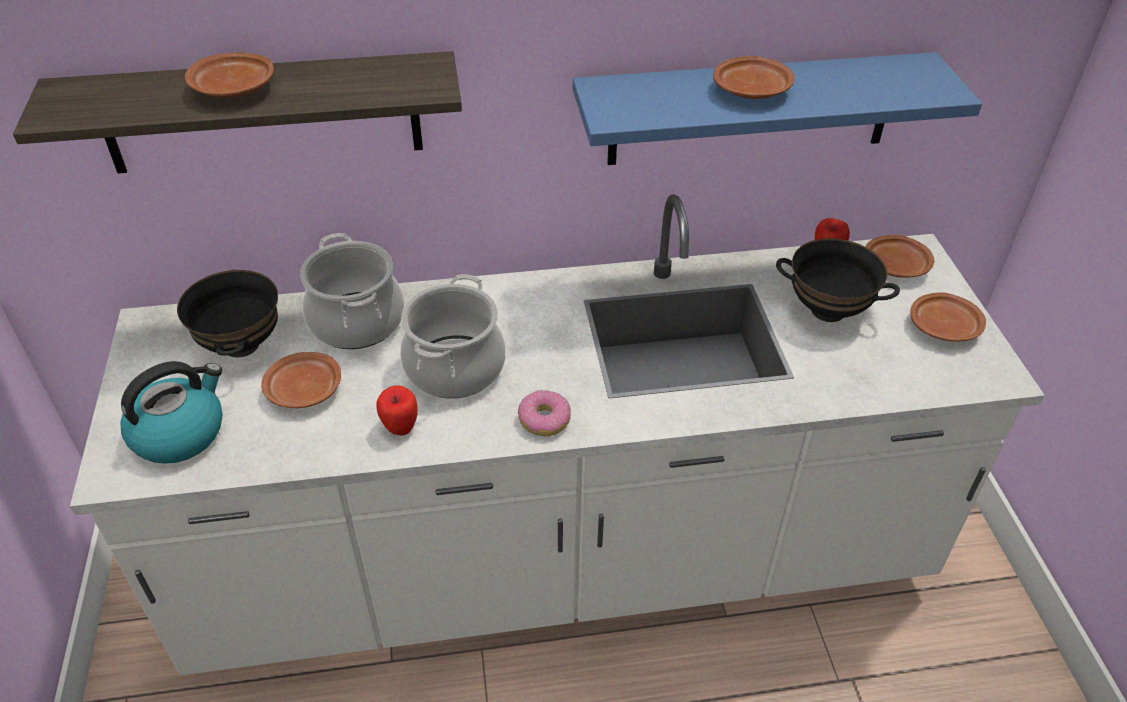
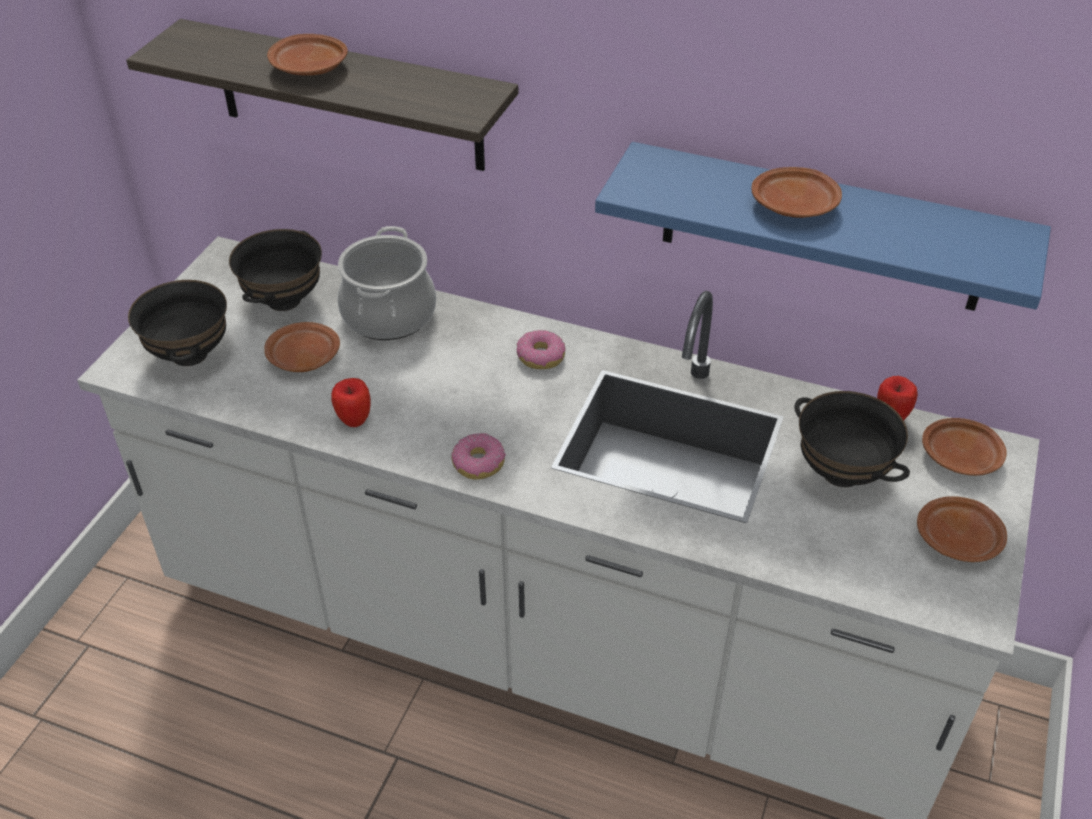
camera: 30 degrees right, 0 degrees up
kettle [120,361,223,464] -> black bowl [128,280,227,366]
cooking pot [400,274,506,398] -> none
none -> donut [517,330,565,369]

